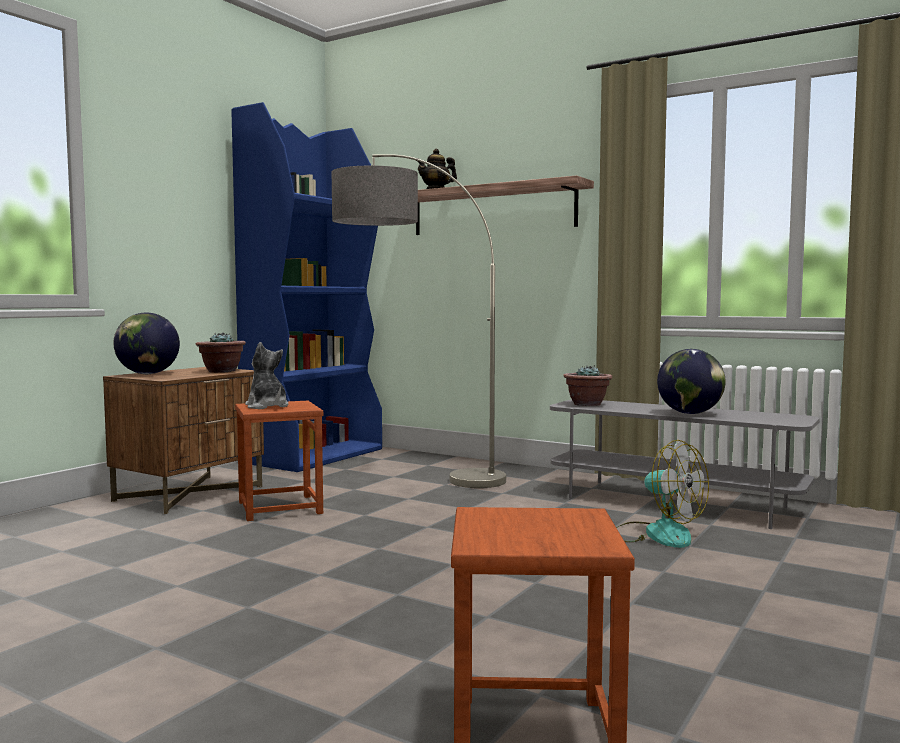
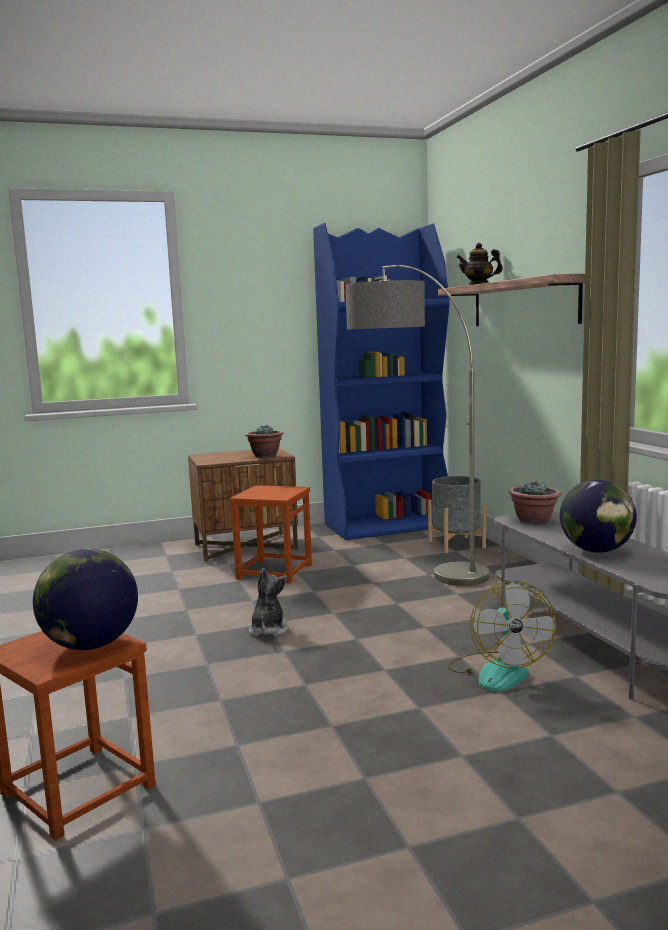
camera: 40 degrees right, 5 degrees up
globe [113,313,180,374] -> globe moved to [33,548,138,650]
plush toy [245,342,289,409] -> plush toy moved to [249,568,288,636]
none -> grey planter [428,476,486,553]

